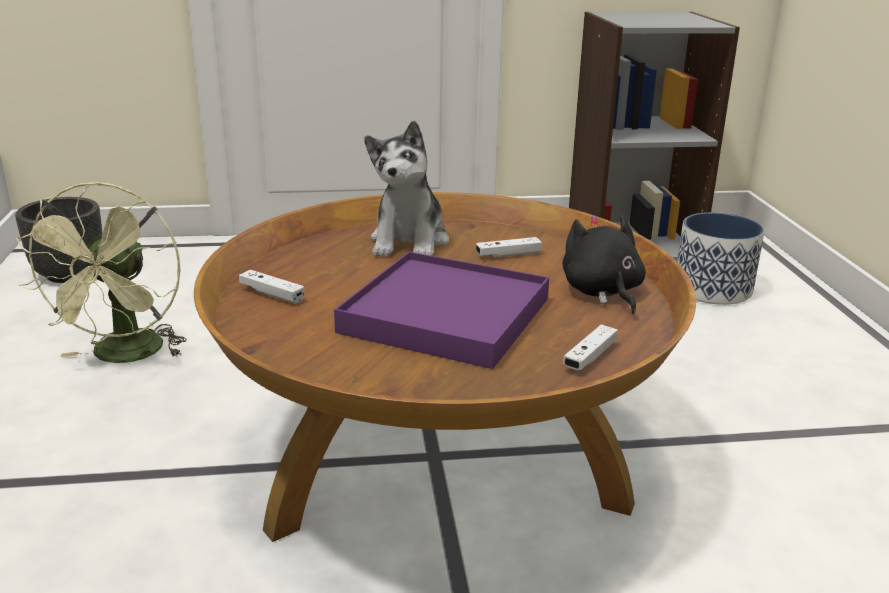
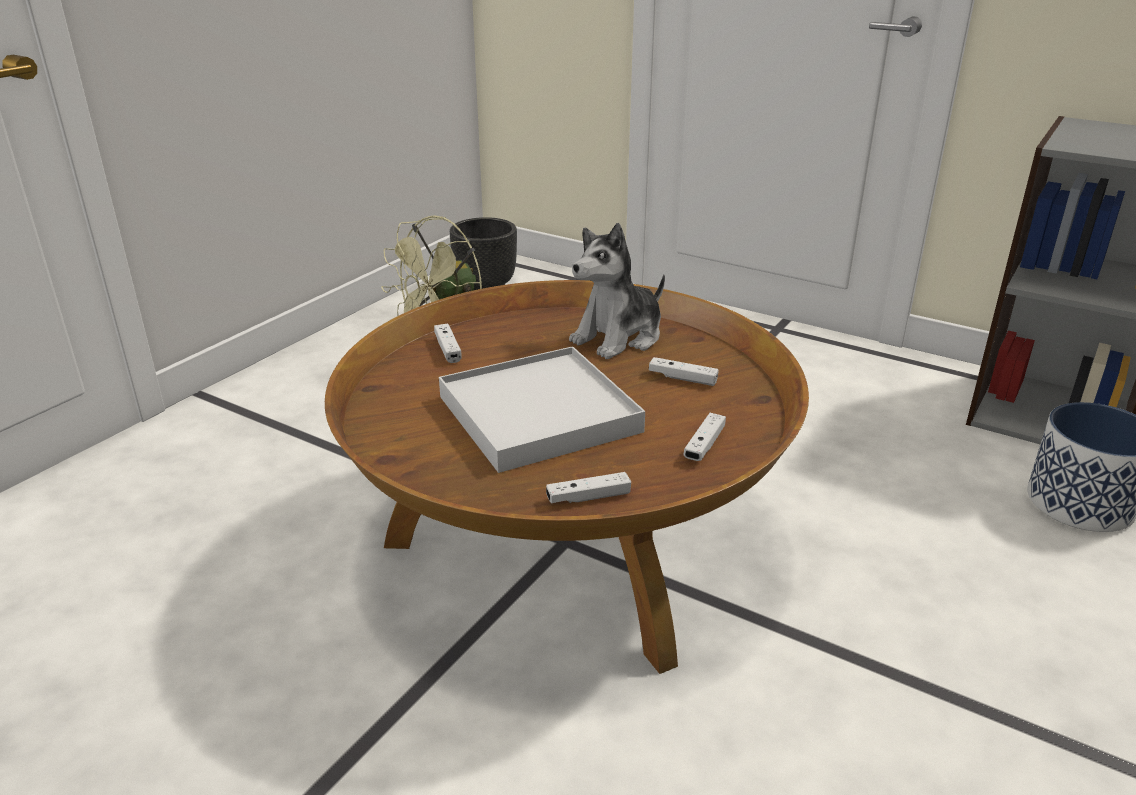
camera: 40 degrees right, 5 degrees up
purple tray [334,252,549,369] -> white tray [439,346,645,473]
black plush toy [563,215,646,314] -> white game controller [683,413,726,461]

